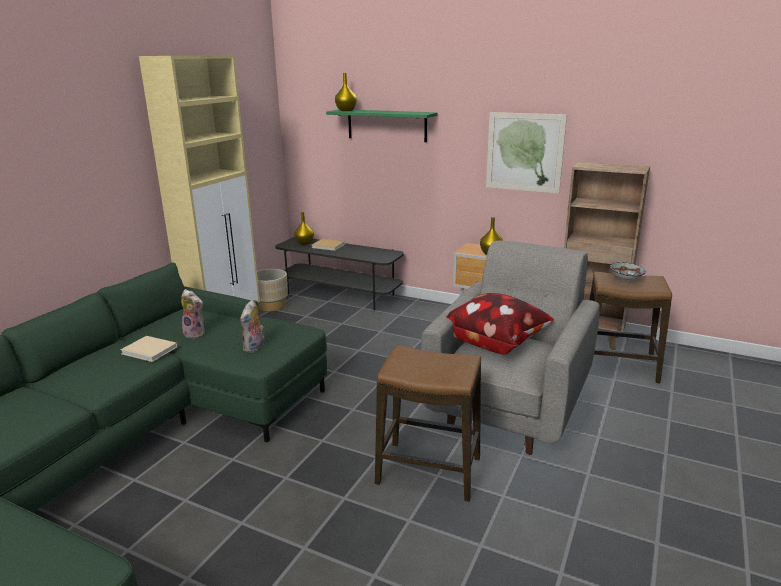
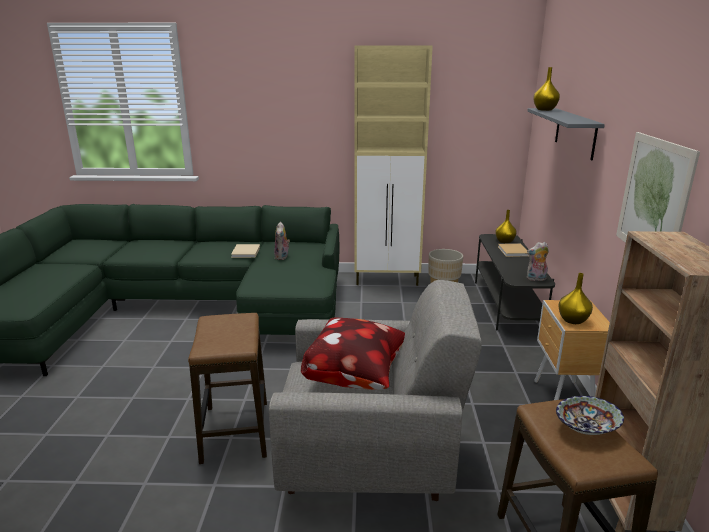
camera: 65 degrees right, 0 degrees up
plush toy [240,300,265,353] -> plush toy moved to [527,242,549,281]
green shelf [326,109,437,142] -> grey shelf [527,108,605,160]

